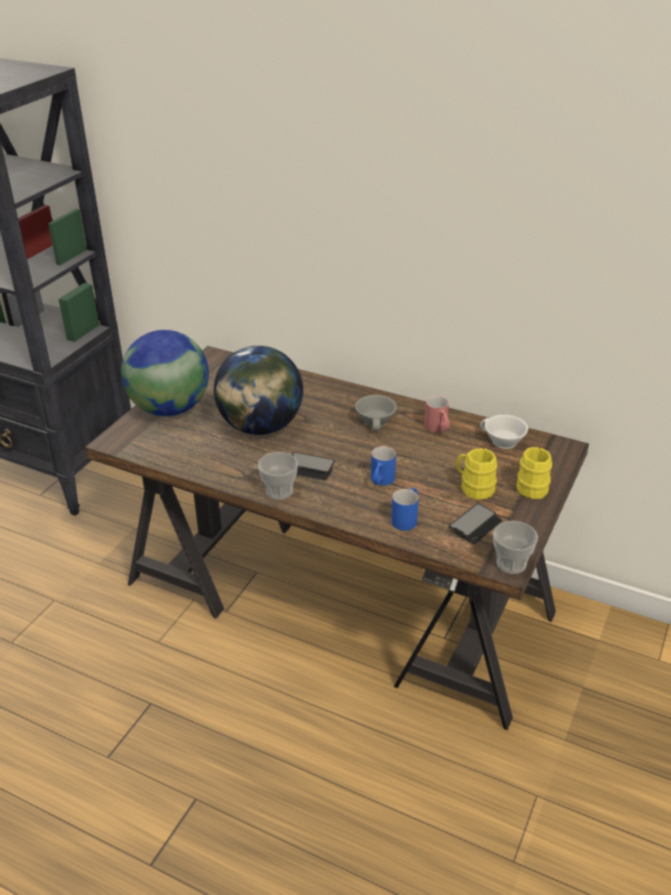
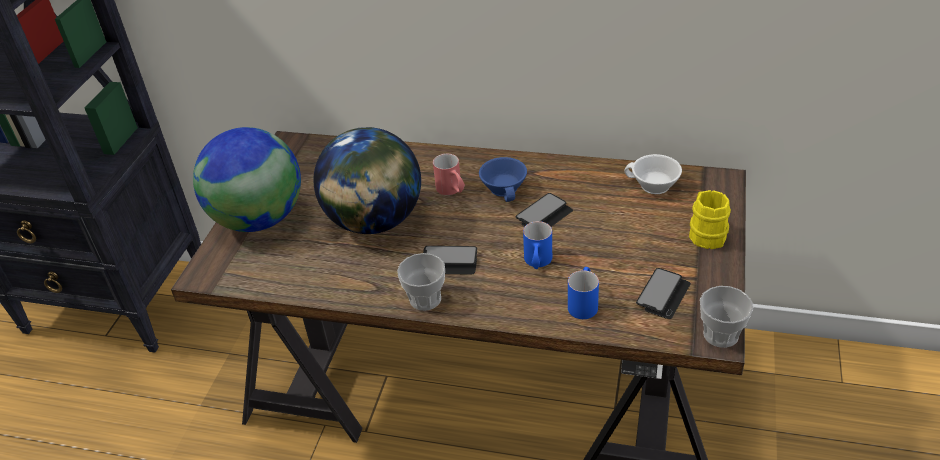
camera: 10 degrees left, 5 degrees up
grey cup [355,395,397,431] -> blue cup [479,157,527,202]
red mug [425,396,450,432] -> red mug moved to [433,154,465,195]
yellow mug [456,448,497,500] -> none
none -> phone [515,193,573,227]

